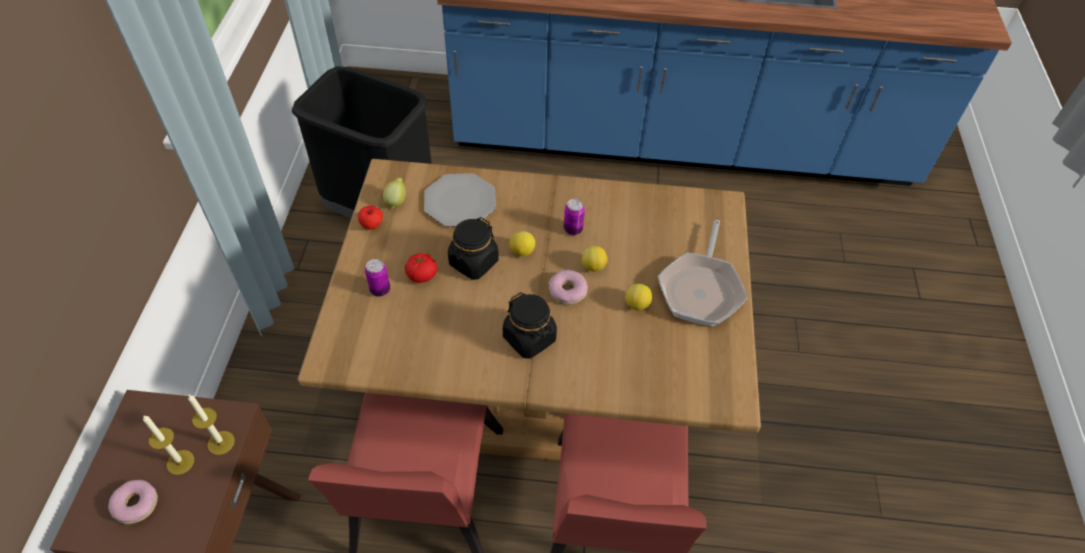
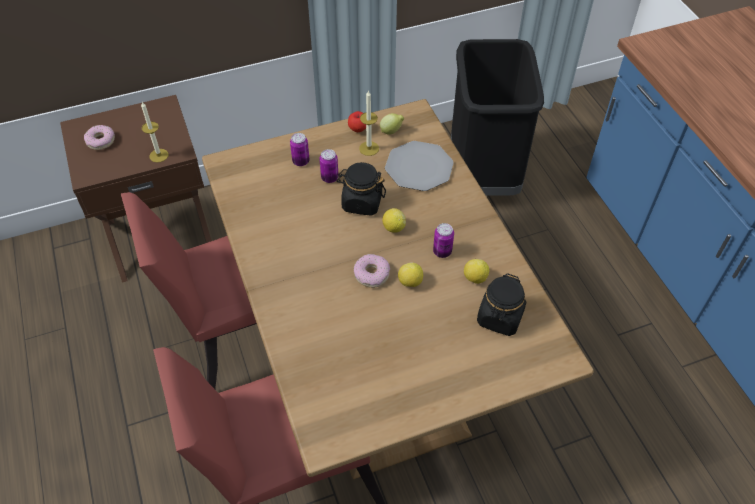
camera: 65 degrees right, 0 degrees up
candle [143,415,194,475] -> candle moved to [359,90,379,156]
tomato [405,253,437,283] -> can [319,149,339,183]
black jar [503,292,557,359] -> black jar moved to [477,273,527,336]
lemon [625,284,652,311] -> lemon moved to [464,259,489,284]
frying pan [658,220,747,326] -> none

